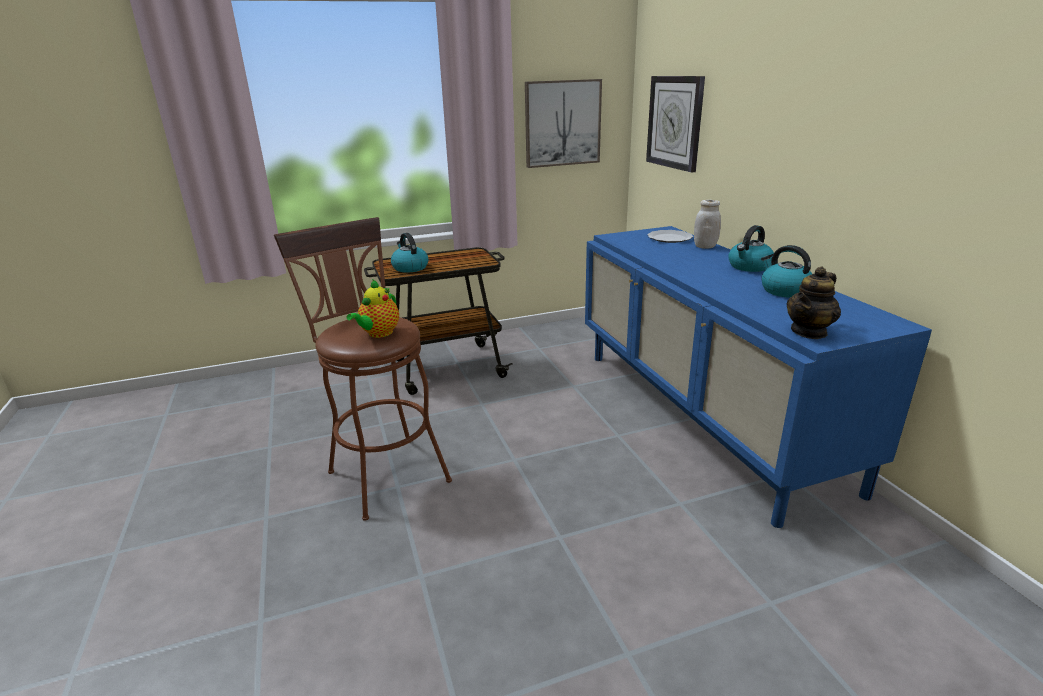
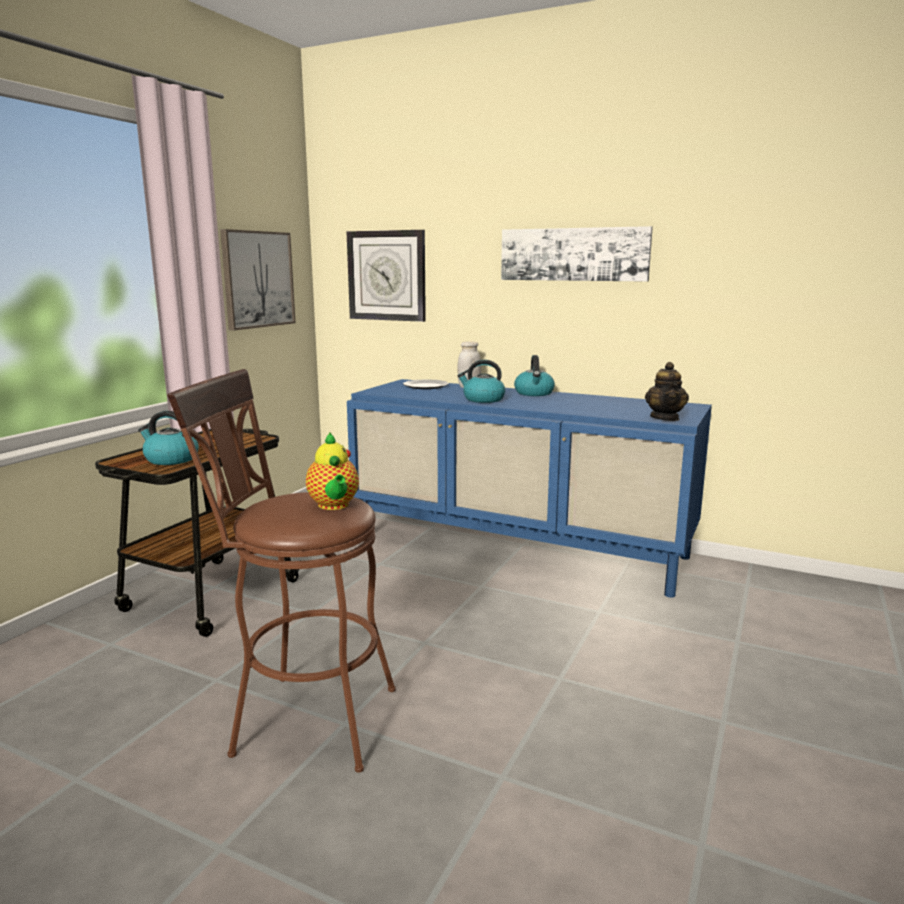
camera: 45 degrees left, 10 degrees down
kettle [761,245,812,298] -> kettle moved to [458,360,505,403]
none -> picture [501,226,653,282]

